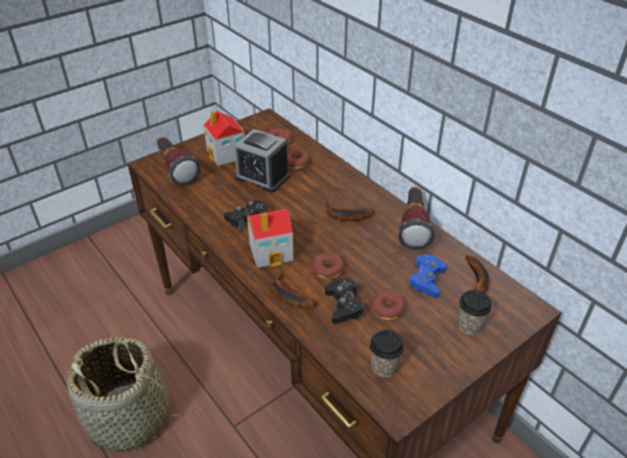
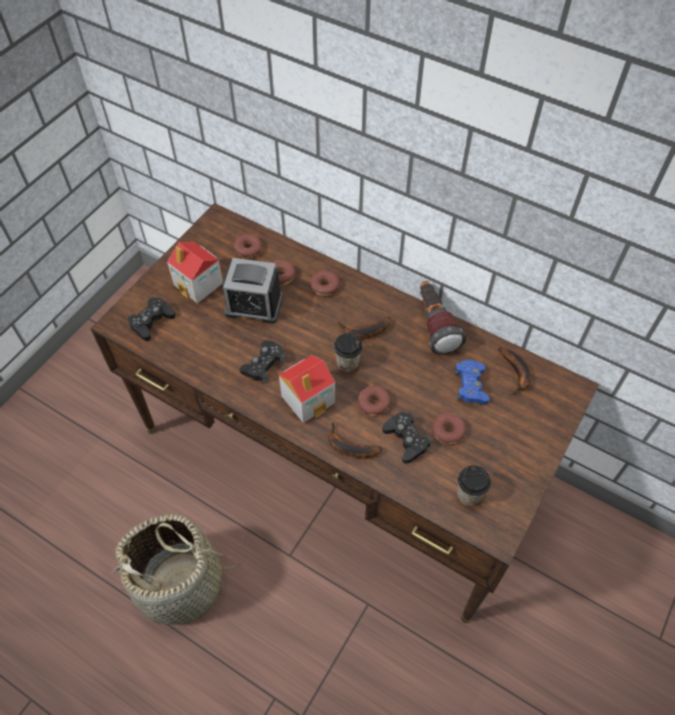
camera: 20 degrees left, 15 degrees up
flashlight [157,137,201,186] -> black game controller [128,297,175,341]
cup [458,290,492,335] -> cup moved to [334,333,363,372]
none -> donut [310,271,340,296]

